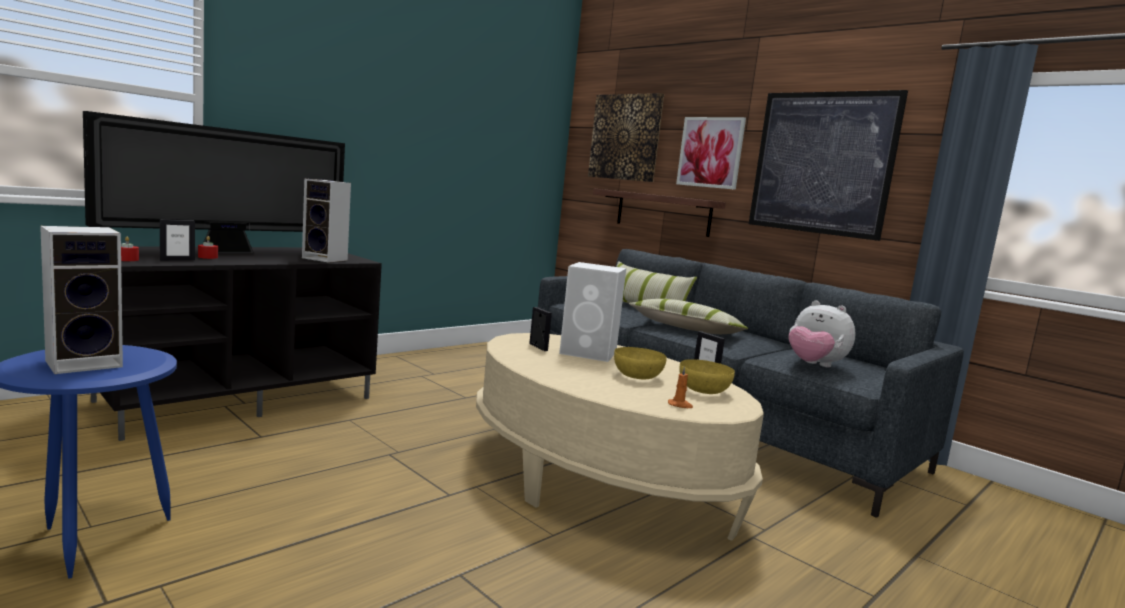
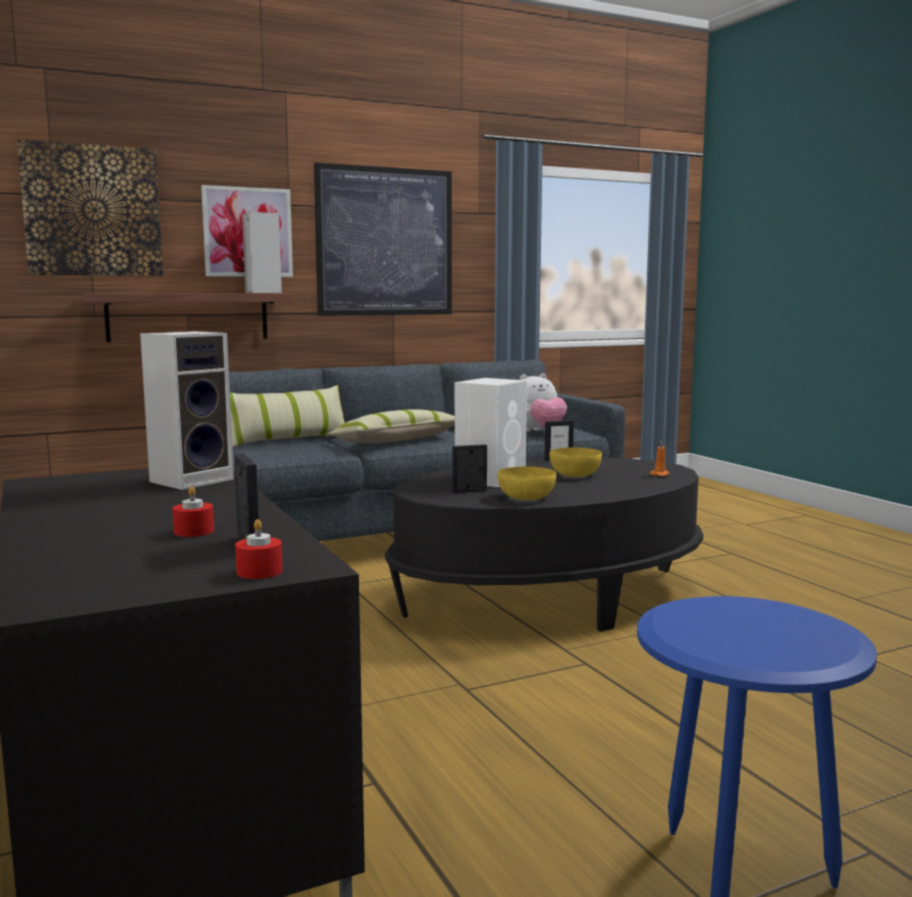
camera: 70 degrees left, 0 degrees up
speaker [40,226,123,374] -> speaker moved to [242,212,282,293]
television [83,111,345,254] -> none
beige coffee table [476,333,764,541] -> black coffee table [385,458,703,632]
yellow bowl [679,359,735,394] -> yellow bowl moved to [498,467,556,500]

